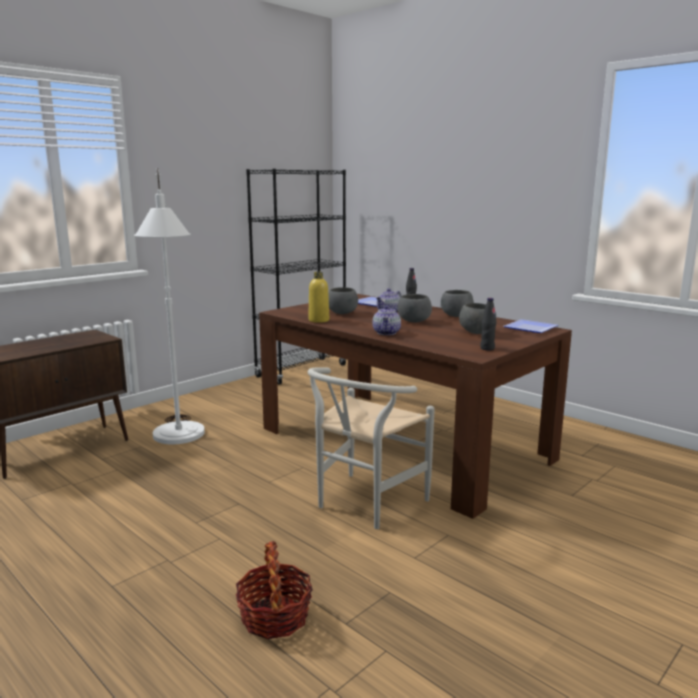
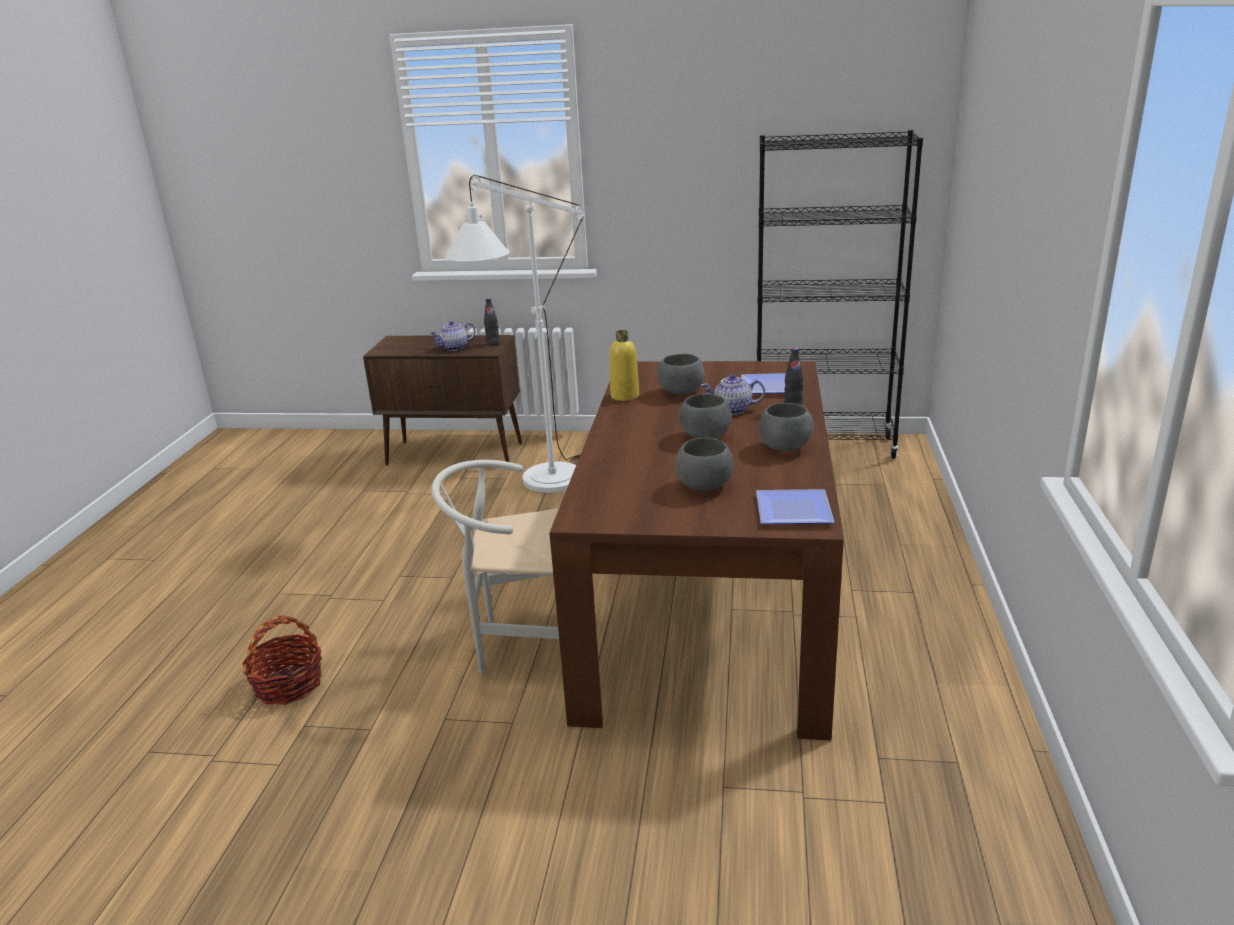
camera: 55 degrees right, 10 degrees up
teapot [372,305,401,335] -> teapot moved to [430,321,476,351]
black bottle [480,298,496,351] -> black bottle moved to [484,298,500,346]

